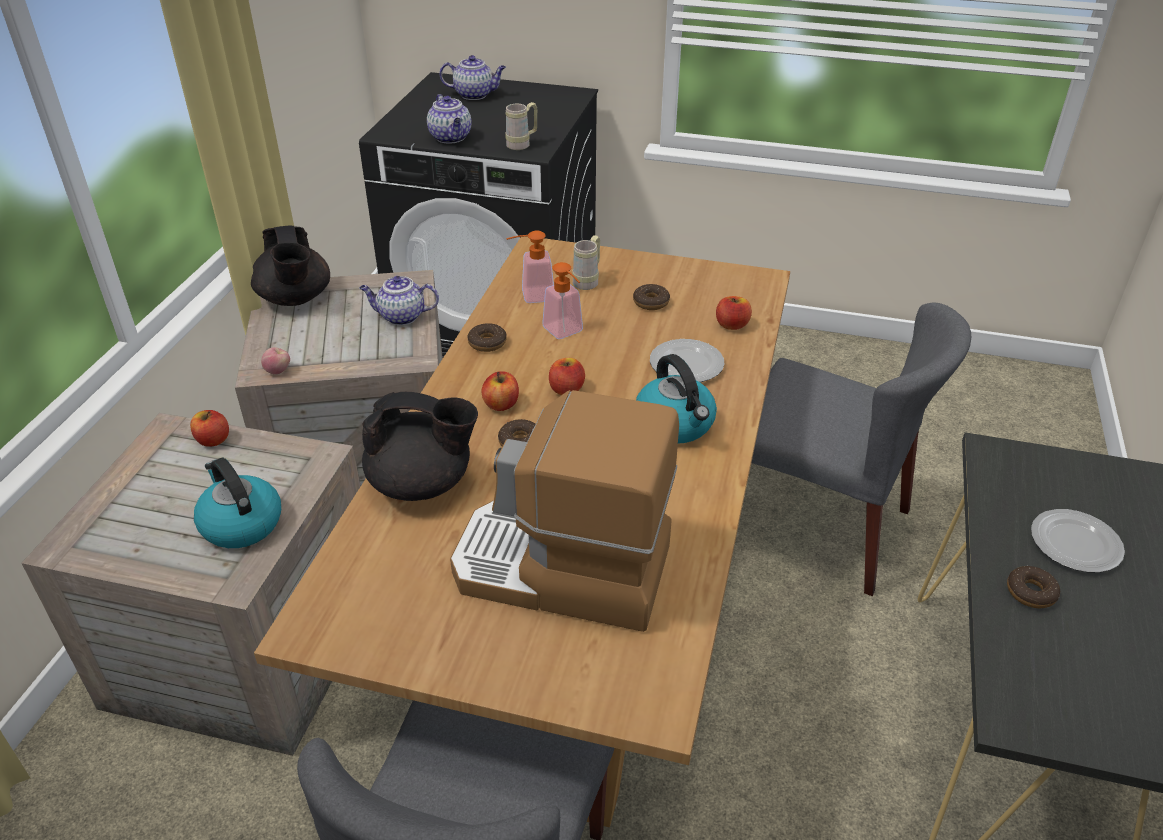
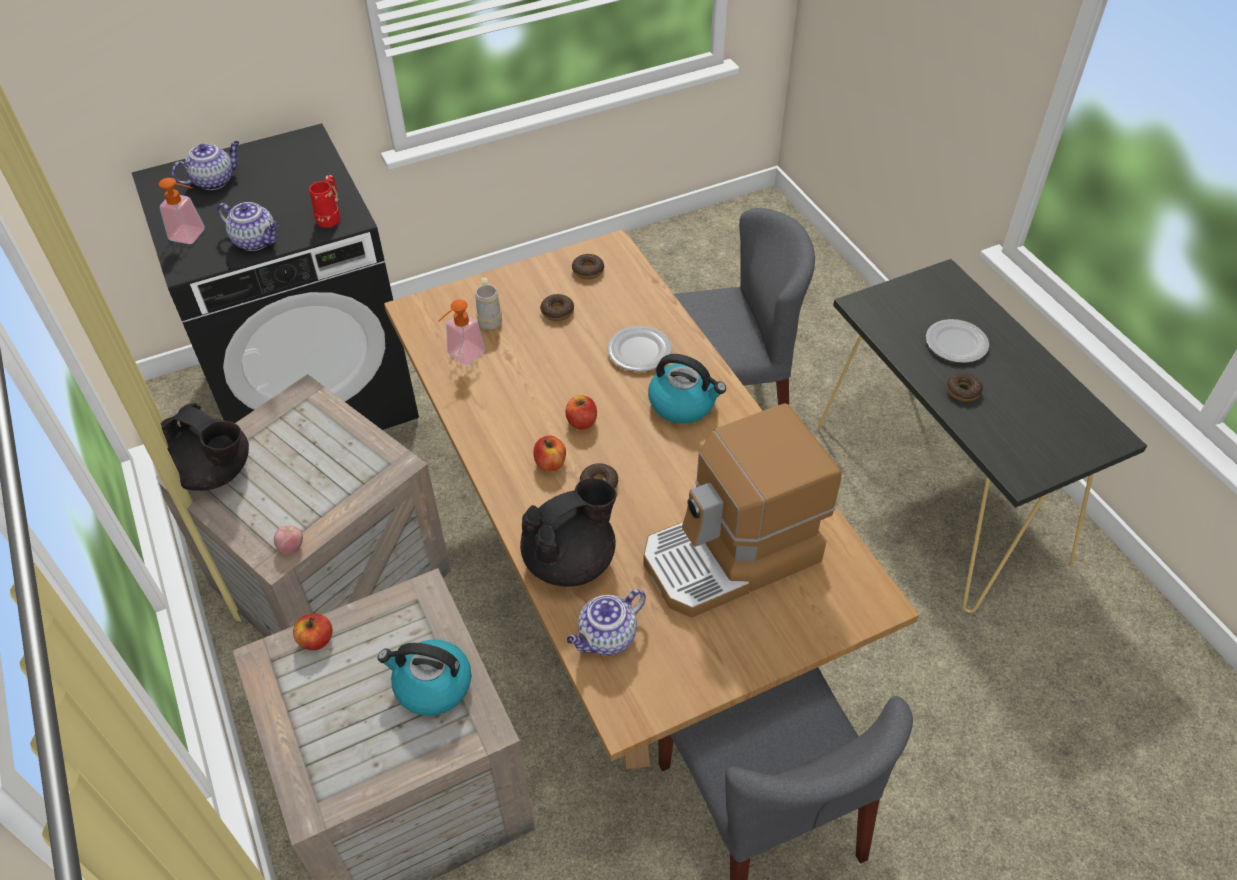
camera: 40 degrees left, 10 degrees up
teapot [359,276,439,325] -> teapot moved to [567,589,646,655]
donut [467,323,507,352] -> donut moved to [572,254,604,279]
beige mug [505,102,538,150] -> red mug [309,175,340,228]
soap dispenser [542,262,583,339] -> soap dispenser moved to [159,178,205,244]
apple [716,296,752,330] -> none

